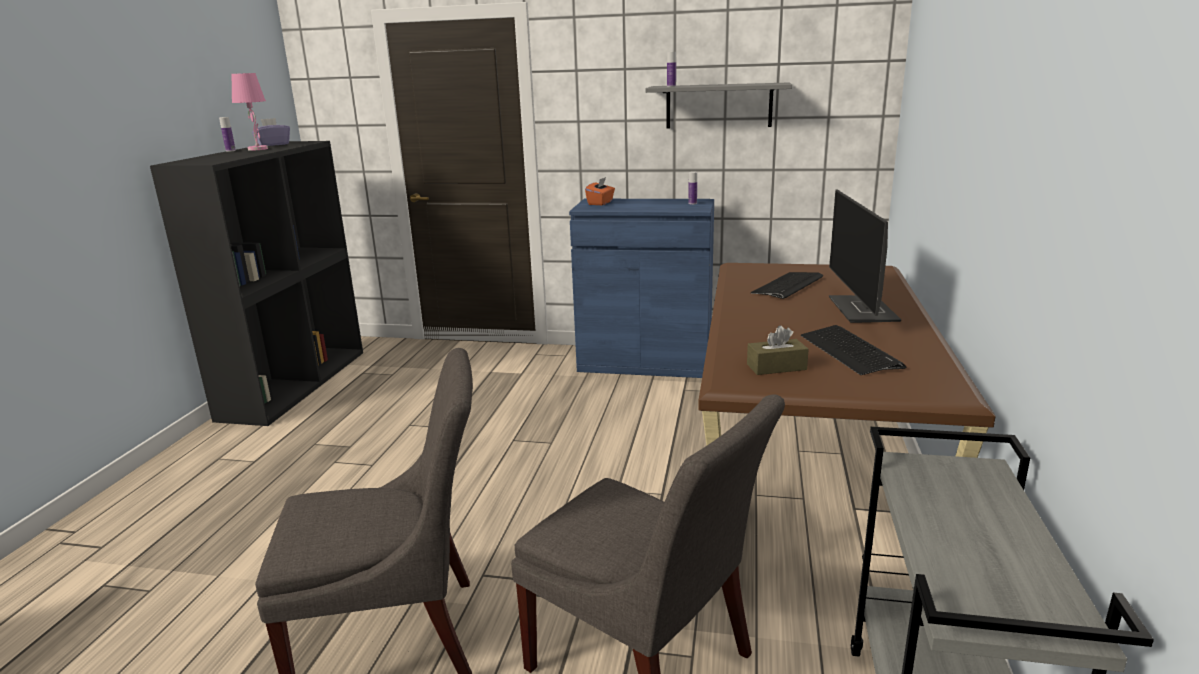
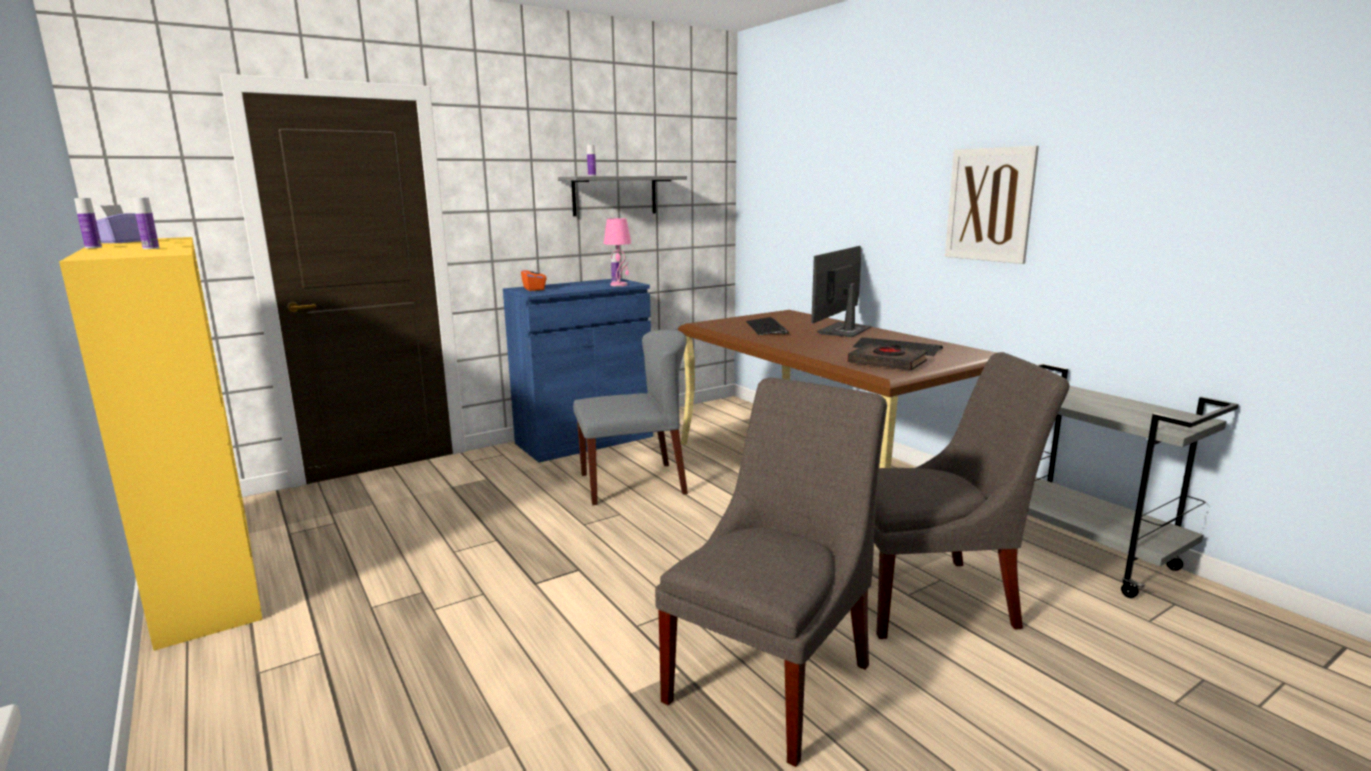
camera: 45 degrees left, 5 degrees down
black bookcase [150,141,363,426] -> yellow bookcase [59,237,263,651]
pink table lamp [232,73,268,151] -> pink table lamp moved to [604,218,631,287]
brown tissue box [747,325,809,375] -> black book [848,344,928,371]
monitor [829,189,901,323] -> monitor turned 75 degrees clockwise [811,246,872,337]
none -> bottle [133,198,159,249]
none -> grey chair [573,329,688,505]
none -> picture [945,146,1039,264]

